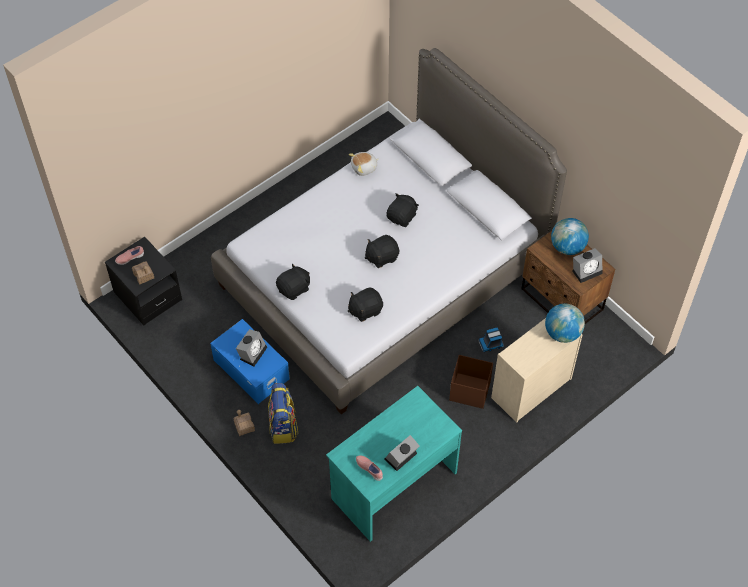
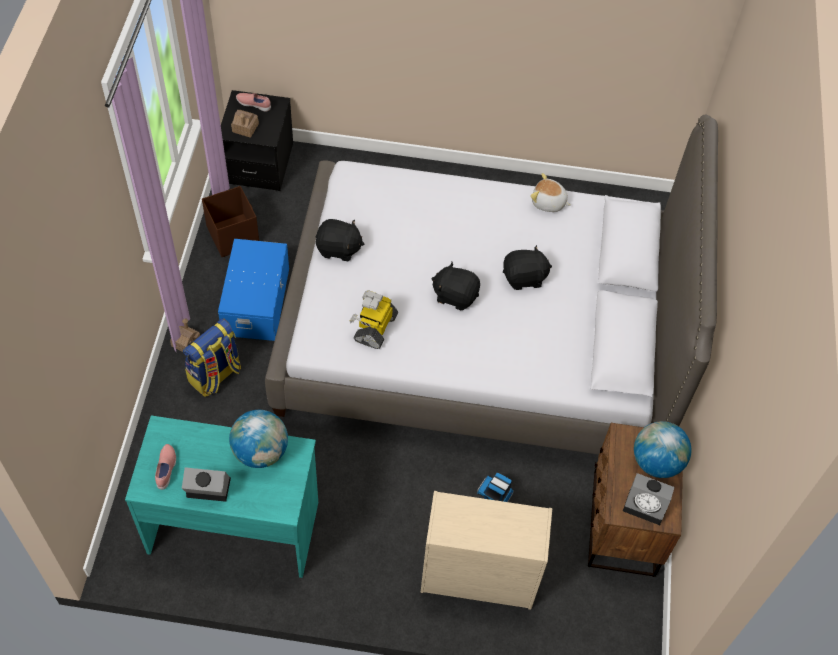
camera: 45 degrees right, 0 degrees up
alarm clock [236,329,267,366] -> none
black plush toy [348,288,383,322] -> toy robot [350,290,398,349]
brown storage box [449,355,493,409] -> brown storage box moved to [202,186,259,257]
globe [545,304,585,343] -> globe moved to [229,410,288,468]

